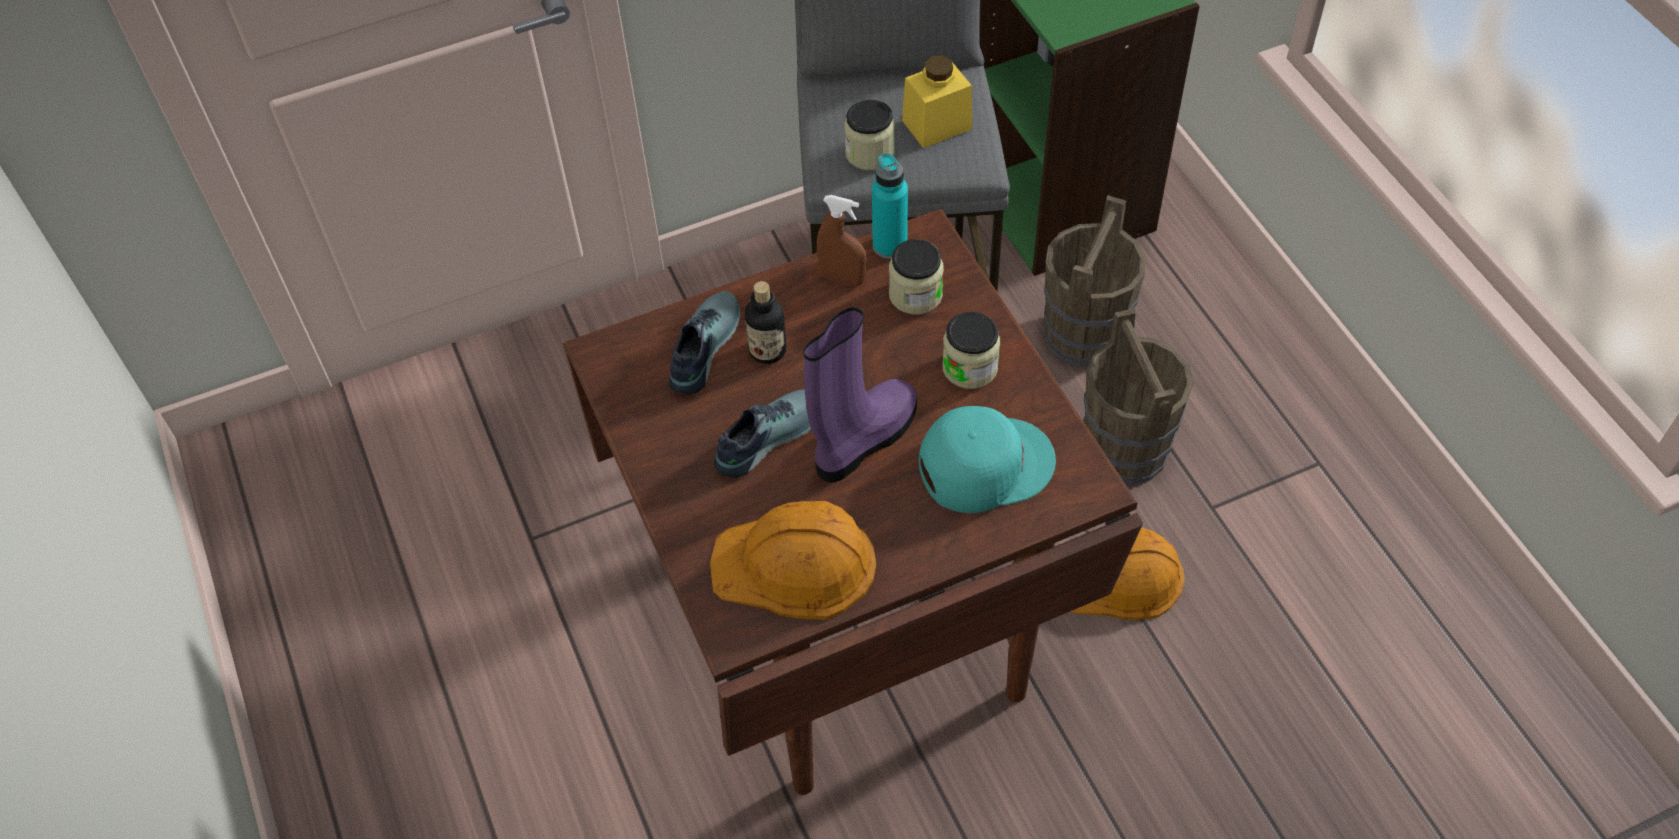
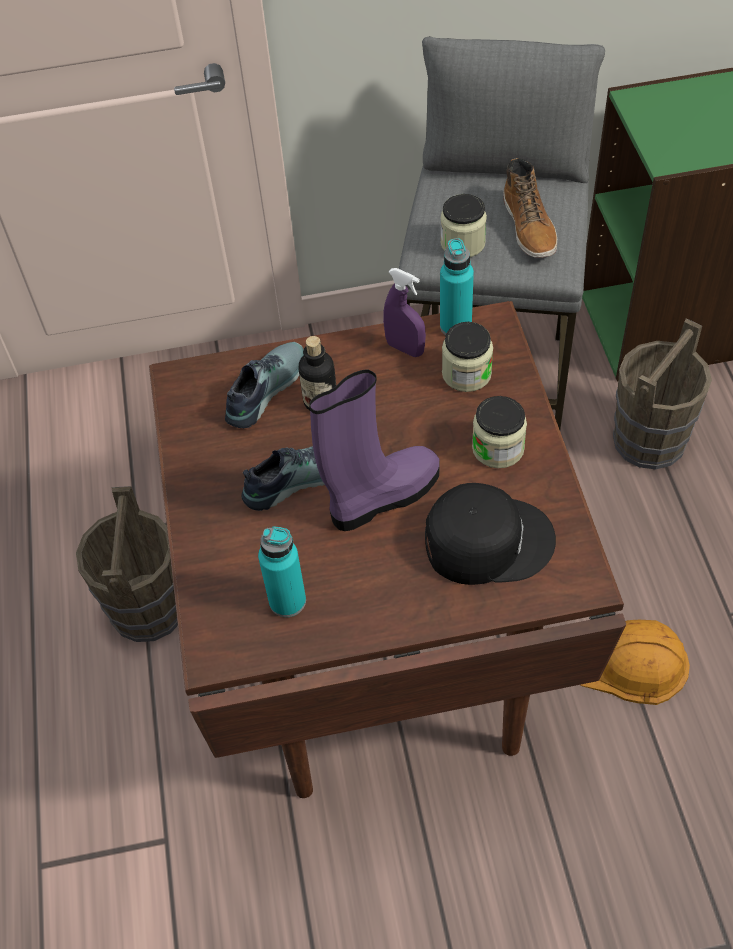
camera: 15 degrees right, 0 degrees up
orange hard hat [710,501,876,620] -> turquoise bottle [258,526,306,617]
brown spray bottle [817,195,867,286] -> purple spray bottle [383,268,426,357]
yellow jar [902,55,972,148] -> boot [504,158,557,258]
turquoise cap [919,406,1056,513] -> black cap [425,483,556,585]
brown bucket [1083,308,1194,485] -> brown bucket moved to [76,486,178,642]

